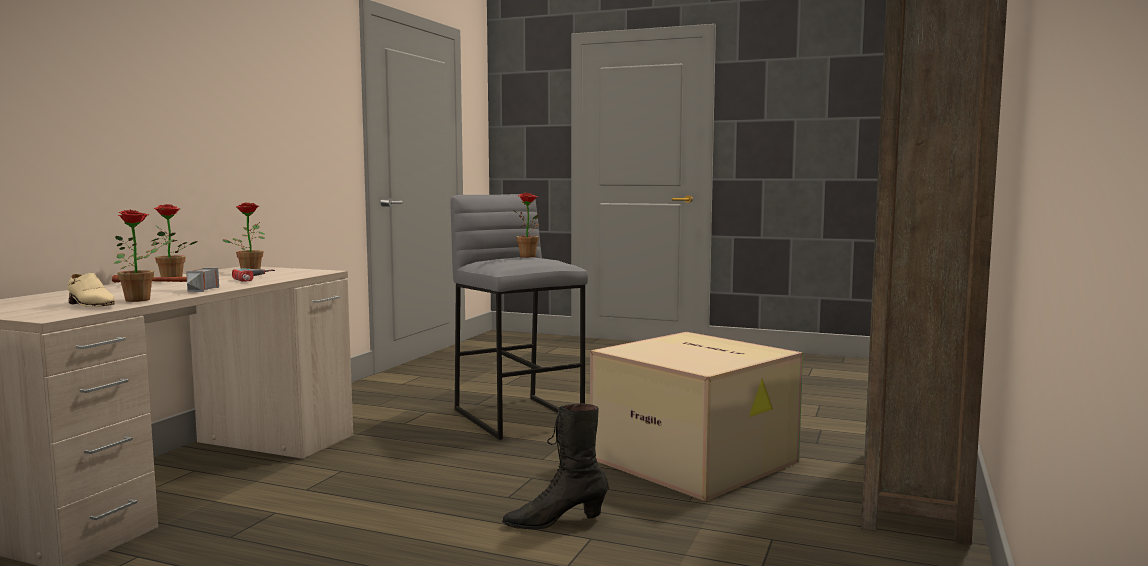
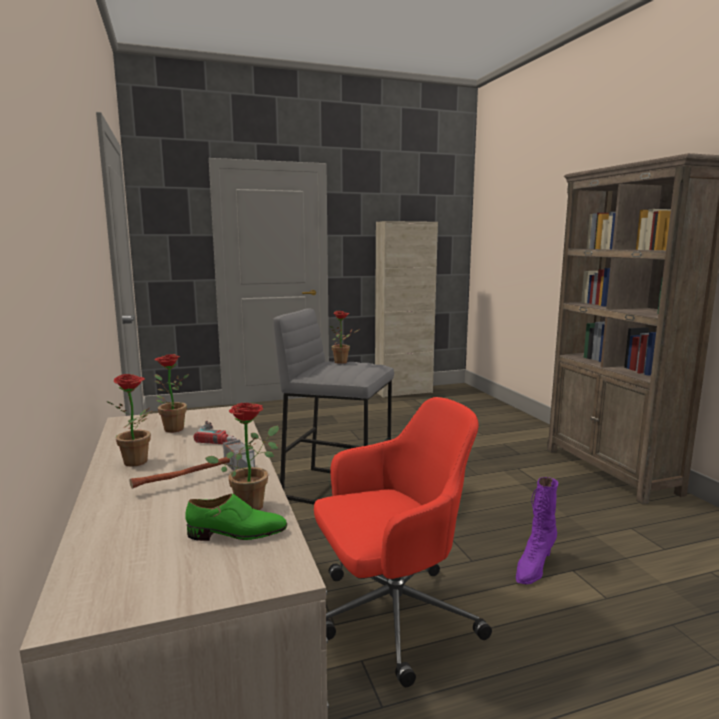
camera: 40 degrees left, 5 degrees up
beige shoe [68,273,115,307] -> green shoe [185,494,287,541]
black boot [502,403,609,530] -> purple boot [516,477,558,584]
cardboard box [590,332,803,501] -> none
none -> red office chair [314,397,492,687]
none -> beige cabinet [375,221,438,398]

